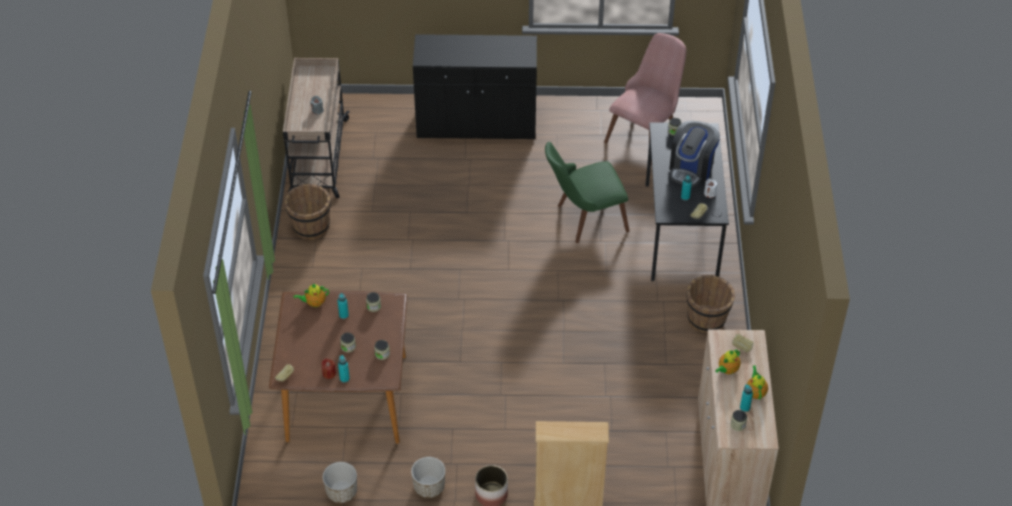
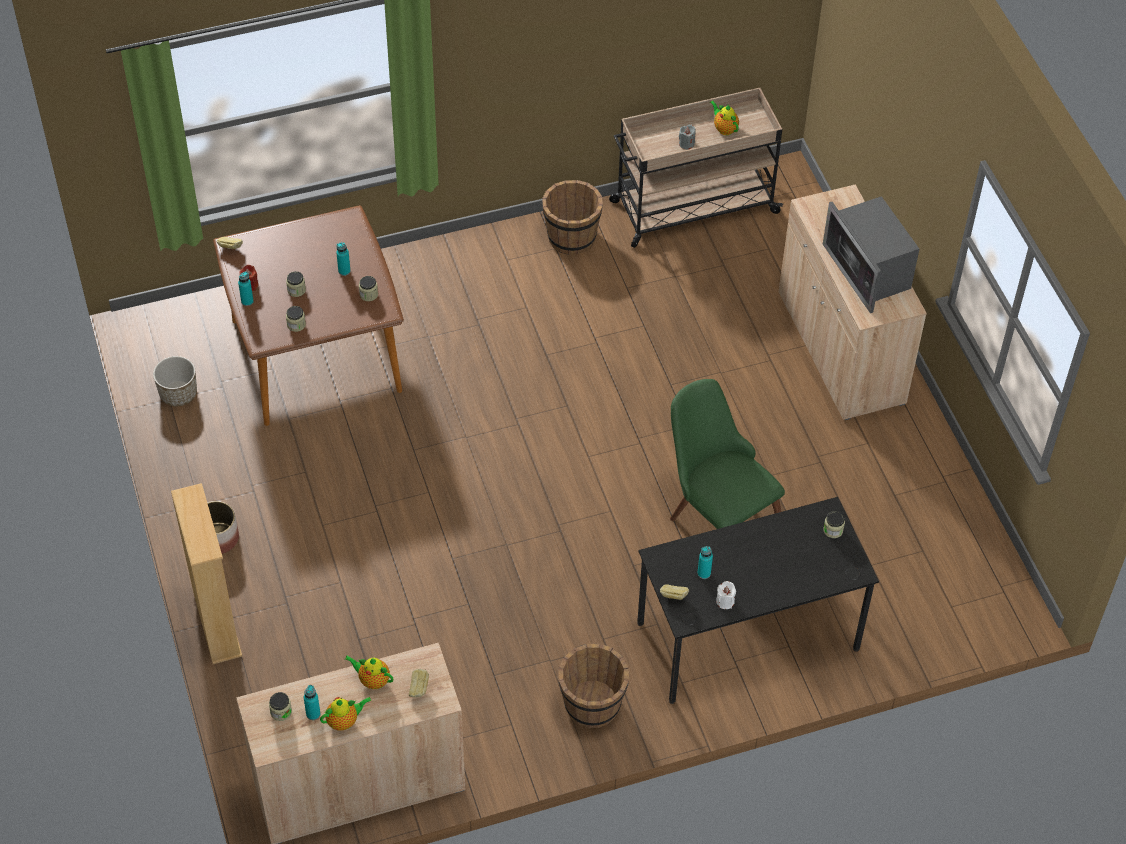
camera: 70 degrees right, 5 degrees up
teapot [294,284,329,307] -> teapot moved to [710,101,739,135]
planter [411,457,445,498] -> none
black cabinet [413,34,537,139] -> beige cabinet [779,184,927,420]
pink chair [604,33,687,165] -> none
coffee machine [669,121,720,187] -> none
none -> microwave [823,196,919,313]

